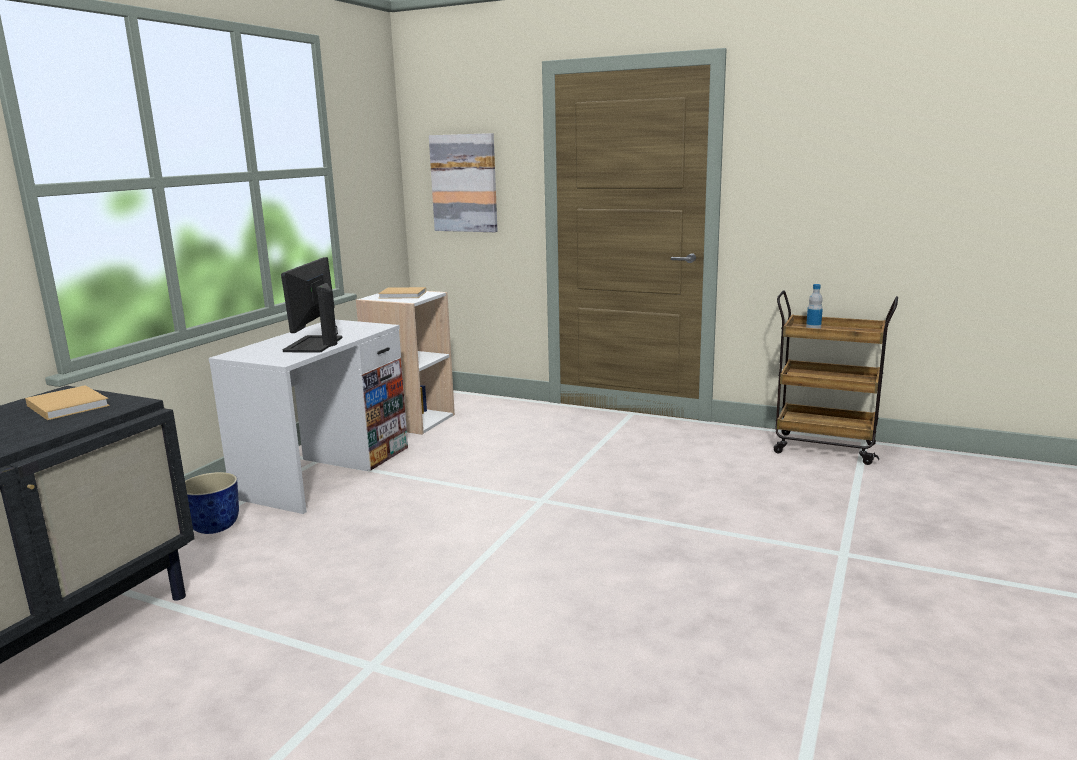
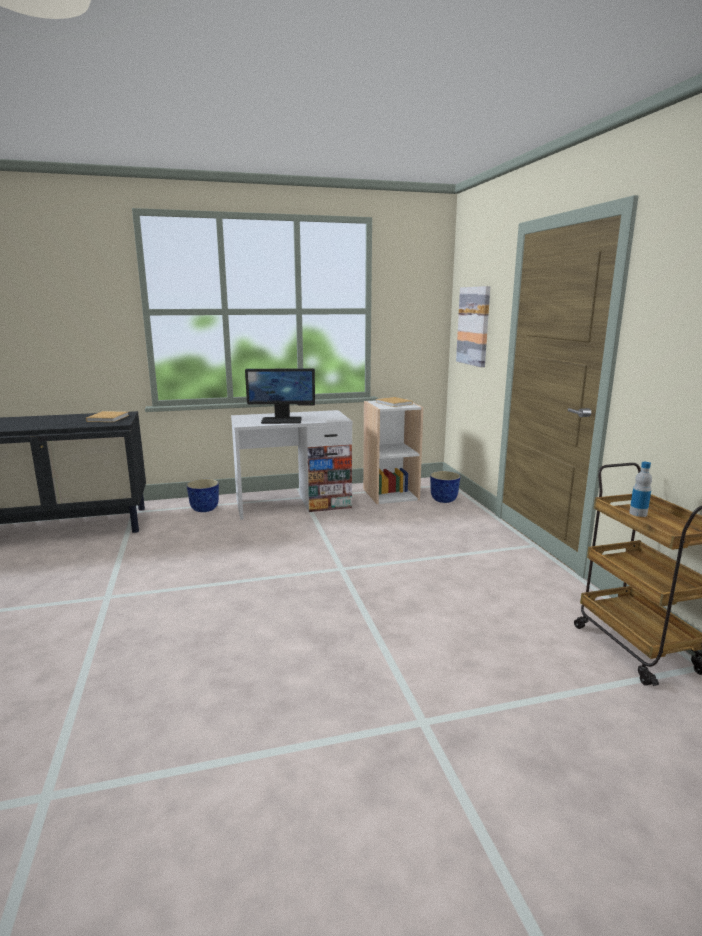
camera: 50 degrees right, 0 degrees up
monitor [281,257,342,353] -> monitor turned 150 degrees counterclockwise [245,368,315,424]
none -> planter [430,471,460,503]

